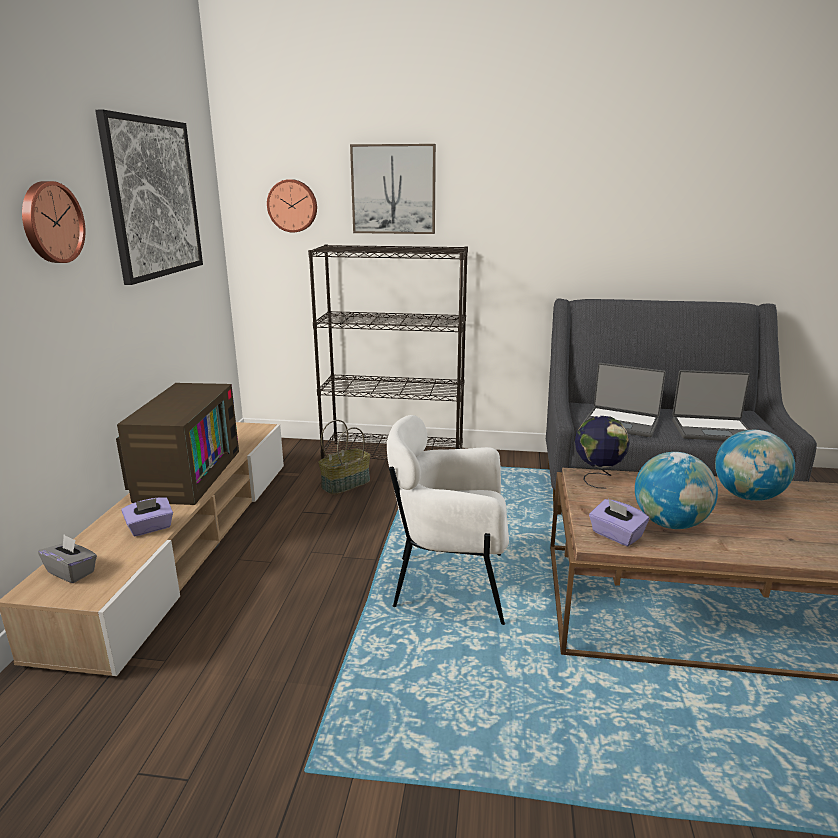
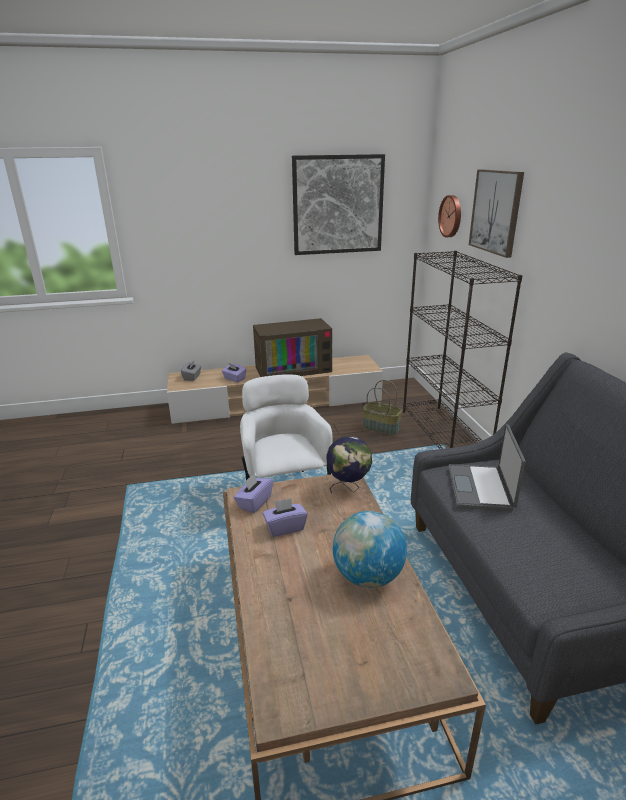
camera: 70 degrees right, 5 degrees up
wall clock [22,181,85,263] -> none
globe [635,452,718,529] -> purple tissue box [262,498,308,537]
laptop [672,370,750,441] -> none

